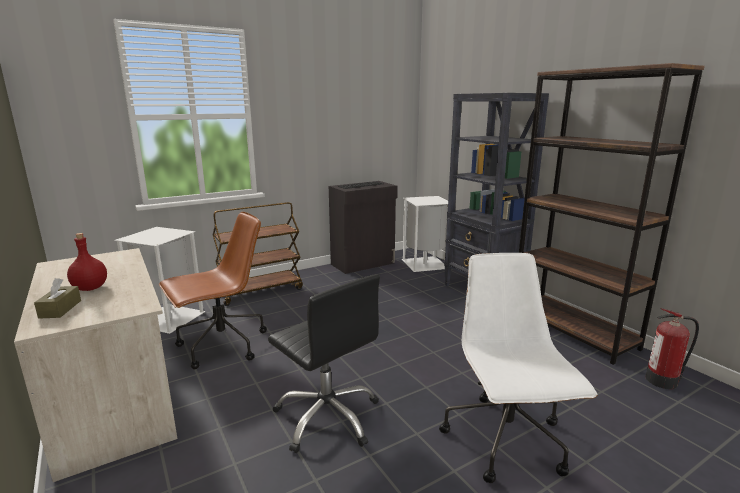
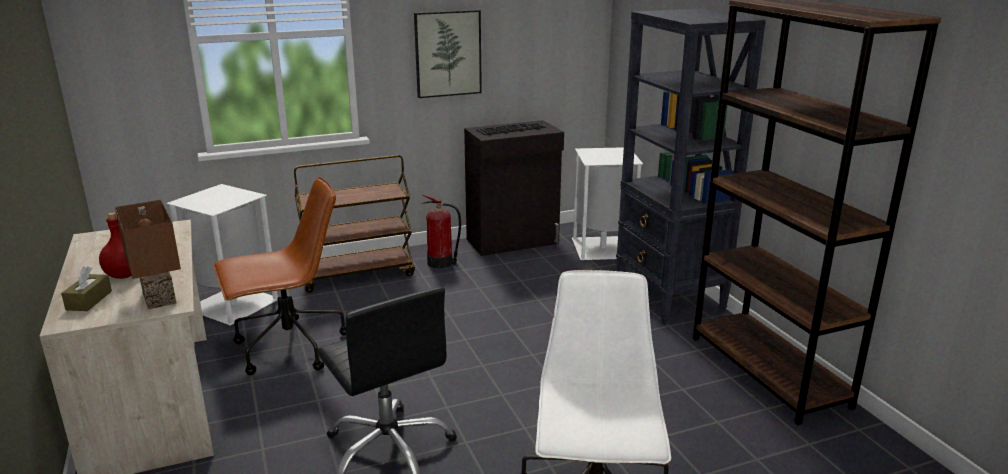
camera: 10 degrees right, 5 degrees up
fire extinguisher [645,308,699,389] -> fire extinguisher moved to [422,194,461,268]
none -> brown table lamp [115,200,181,310]
none -> picture [414,10,482,98]

